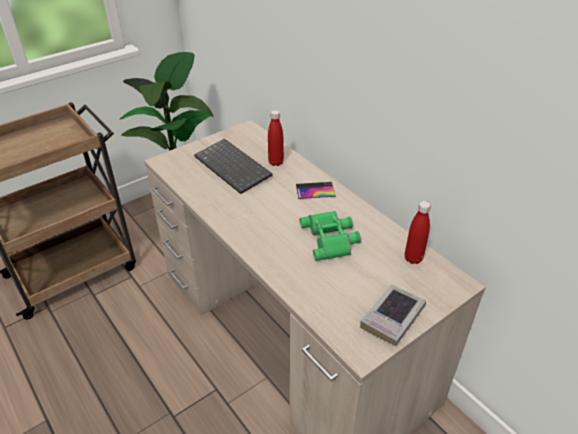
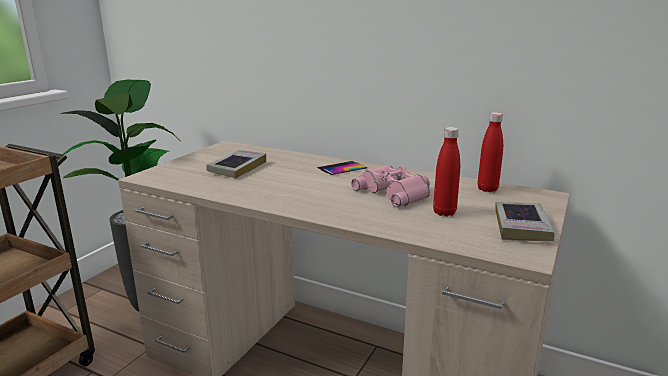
camera: 25 degrees left, 20 degrees down
keyboard [194,139,273,194] -> book [206,150,266,178]
red bottle [268,110,284,166] -> red bottle moved to [433,127,460,217]
green binoculars [300,211,361,261] -> pink binoculars [351,165,430,207]

